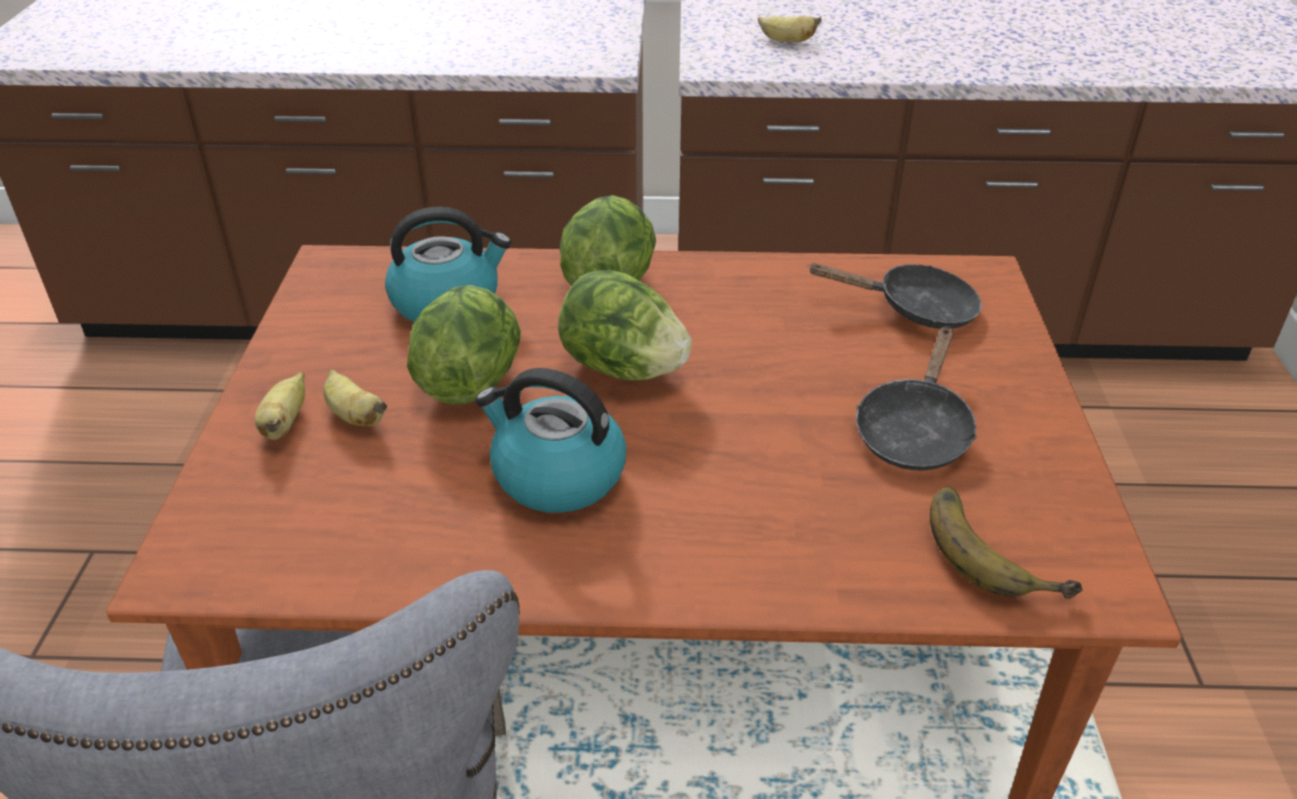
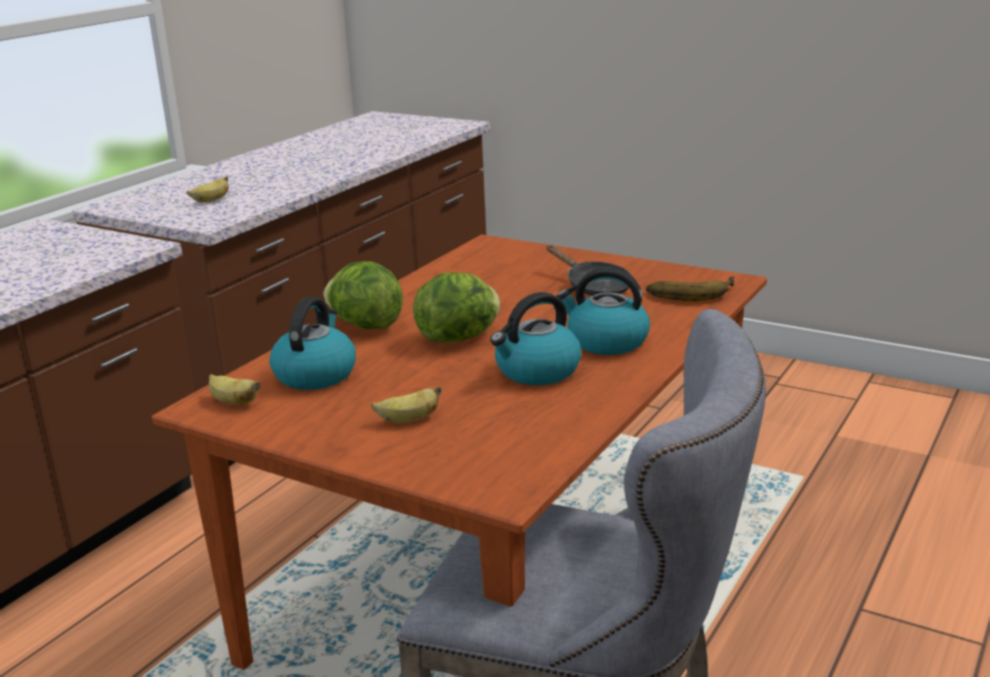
camera: 60 degrees left, 15 degrees down
banana [255,372,305,440] -> banana moved to [209,374,261,405]
lettuce [407,285,521,405] -> none
black frying pan [807,263,982,329] -> none
none -> kettle [556,268,650,355]

